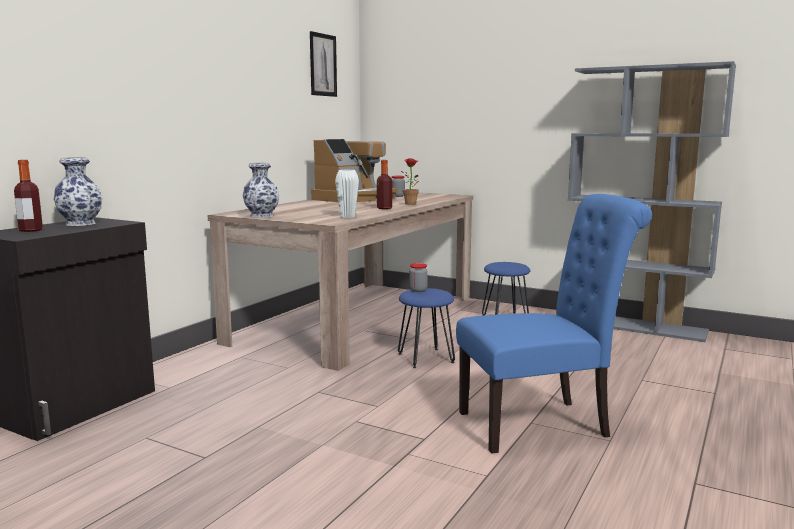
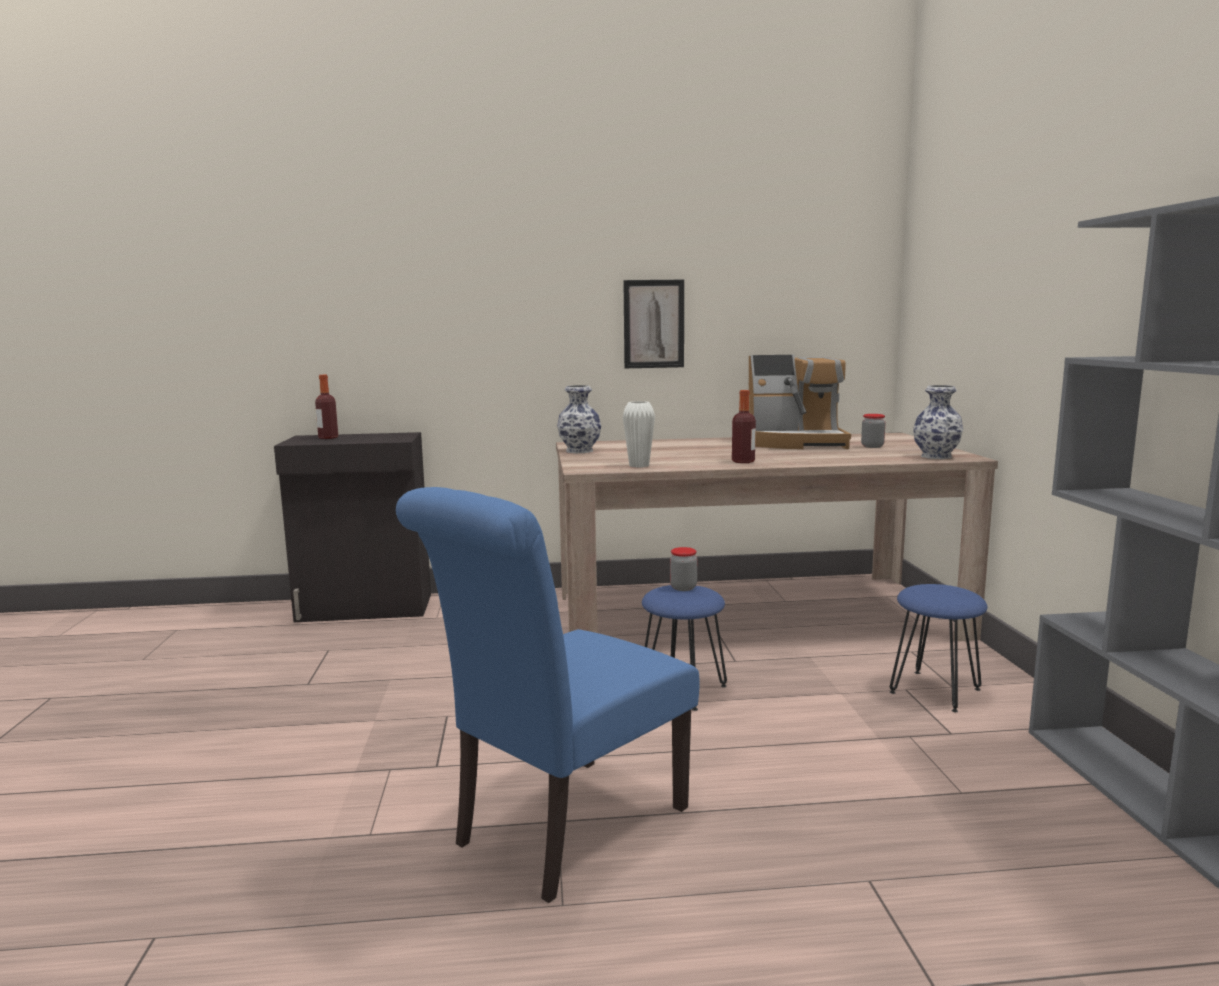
camera: 55 degrees right, 0 degrees up
vase [54,157,103,226] -> vase moved to [913,385,963,459]
picture [310,31,337,97] -> picture moved to [623,280,684,368]
potted plant [401,158,419,205] -> none
blue chair [456,194,652,454] -> blue chair turned 90 degrees clockwise [396,487,700,903]

